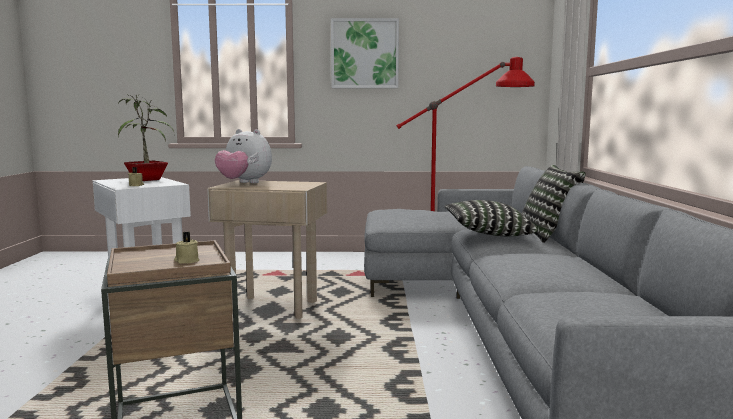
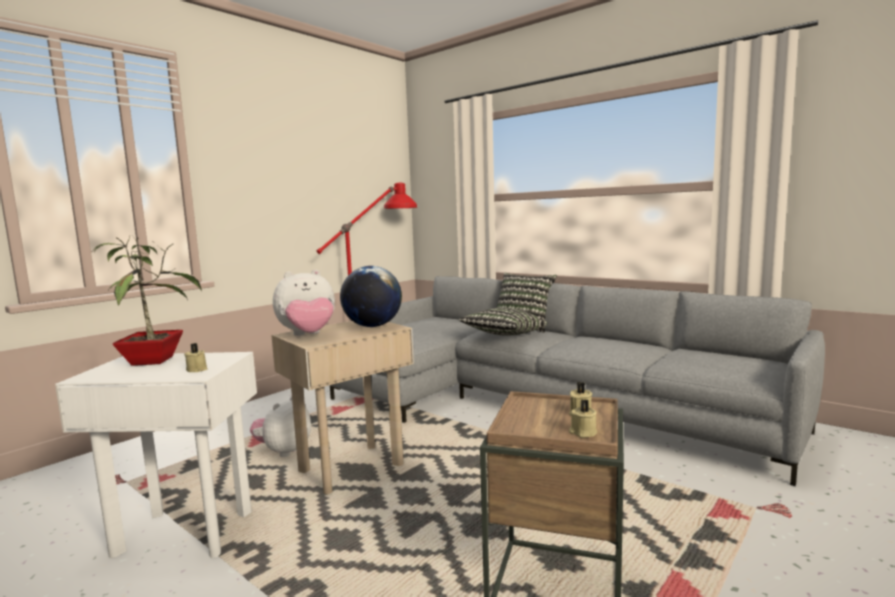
camera: 50 degrees left, 0 degrees up
picture [331,18,399,88] -> none
none -> plush toy [250,396,311,457]
none -> globe [340,266,402,327]
none -> beige candle [569,399,598,438]

